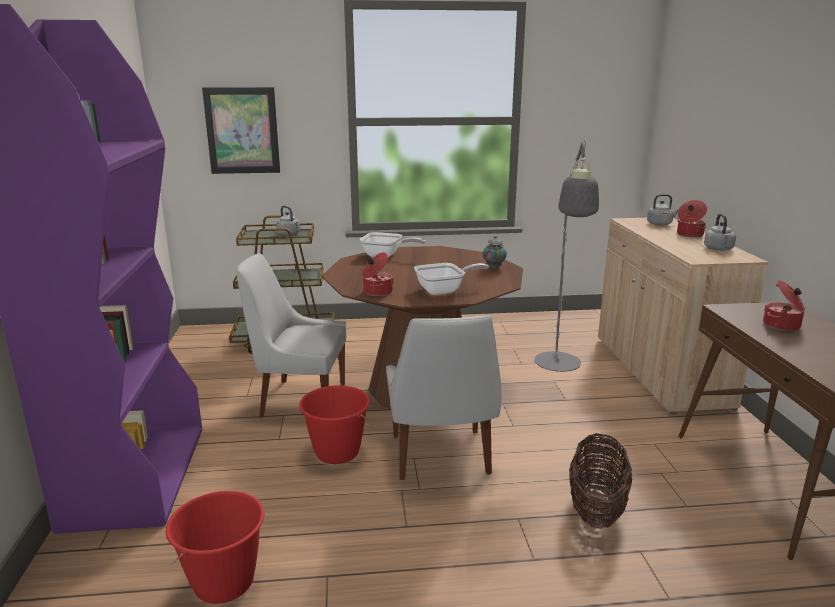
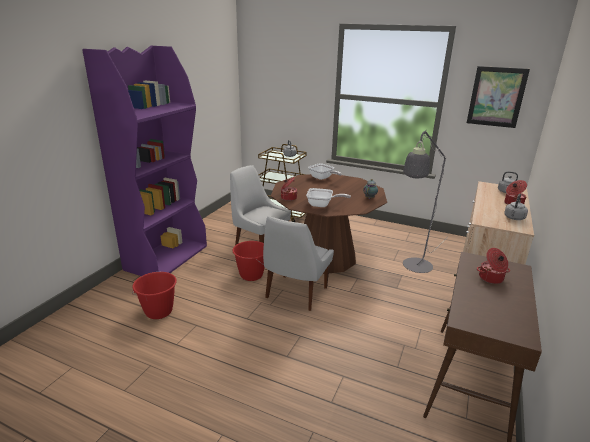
camera: 30 degrees right, 5 degrees up
picture [202,87,280,174] -> picture moved to [467,66,530,128]
basket [569,433,632,529] -> none

